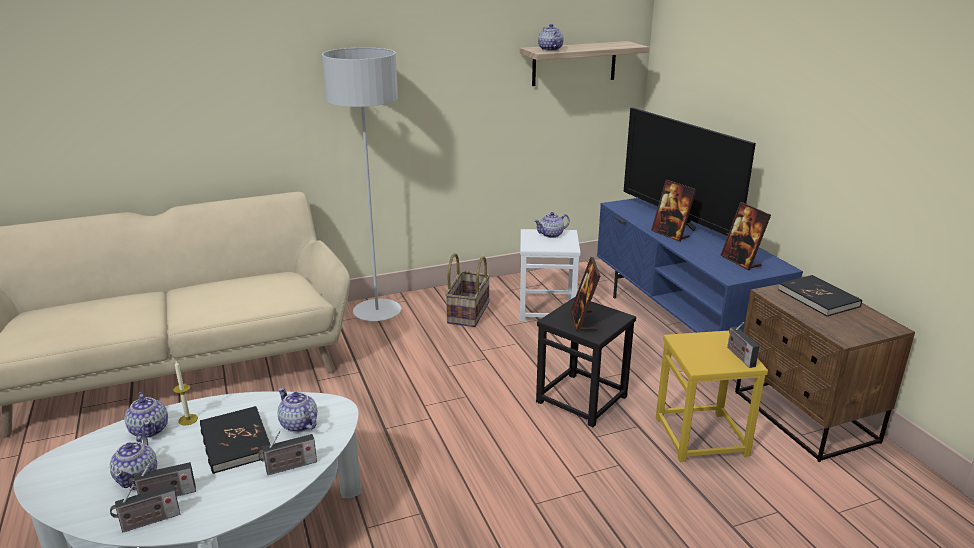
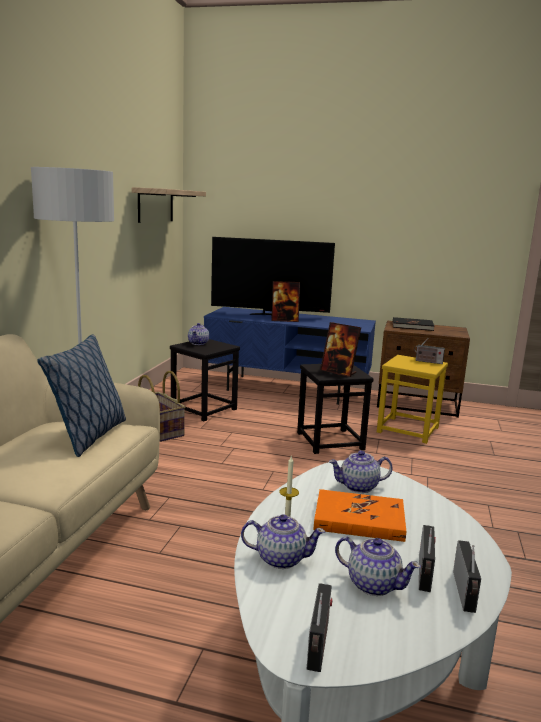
camera: 55 degrees left, 10 degrees down
black book [200,406,270,474] -> orange book [314,489,406,542]
radio [258,431,317,475] -> radio moved to [307,583,333,672]
white stool [520,229,581,321] -> black stool [170,339,240,421]
teapot [538,24,564,51] -> none
picture frame [720,202,771,270] -> none
none -> pillow [37,334,126,457]

